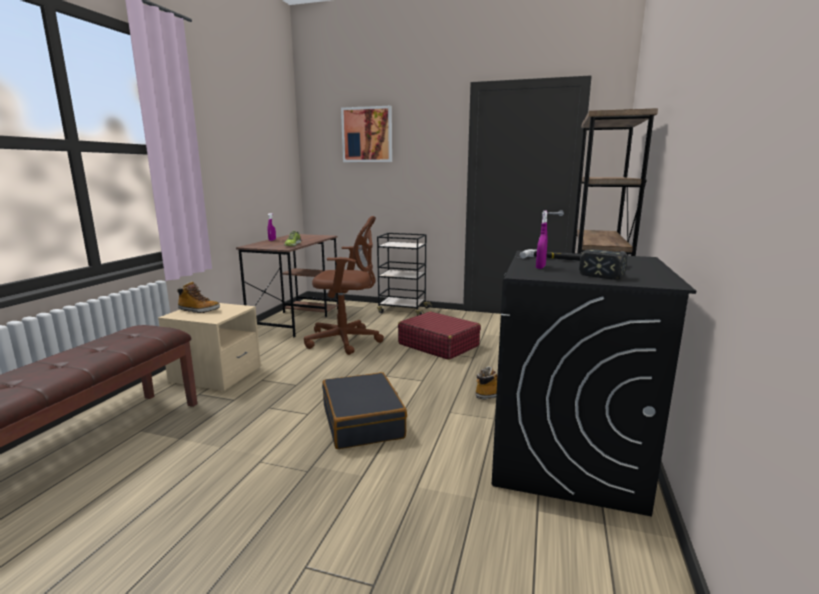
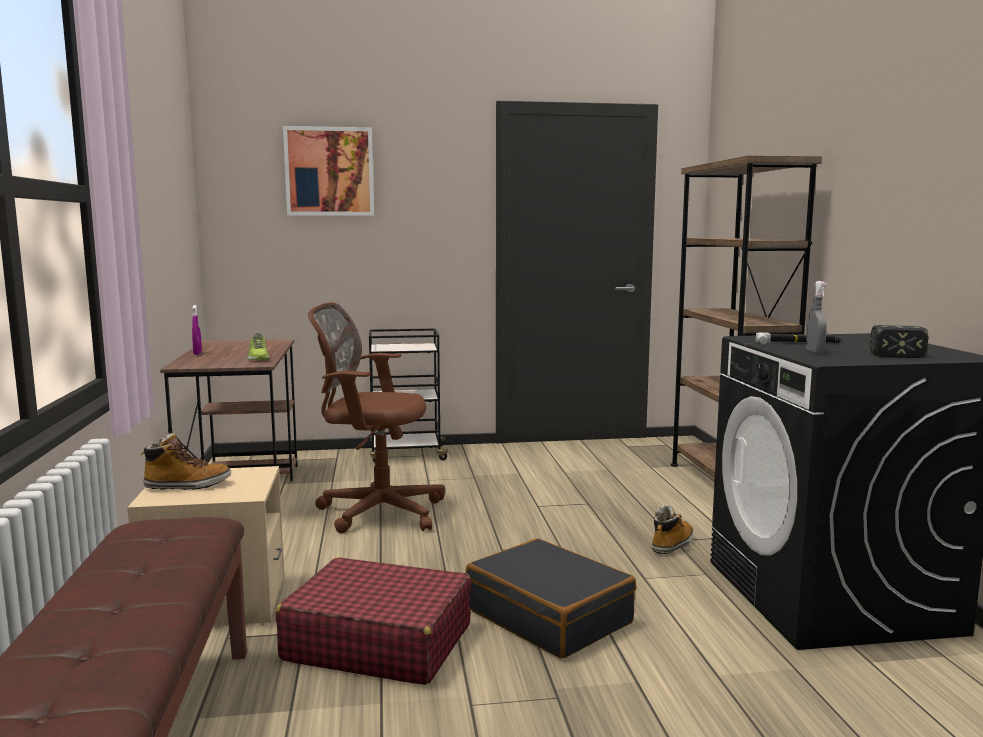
camera: 25 degrees left, 5 degrees down
brown office chair [304,216,384,355] -> brown office chair turned 150 degrees counterclockwise [308,302,445,533]
red suitcase [398,311,481,360] -> red suitcase moved to [276,557,472,685]
purple spray bottle [536,210,548,269] -> grey spray bottle [806,281,827,354]

